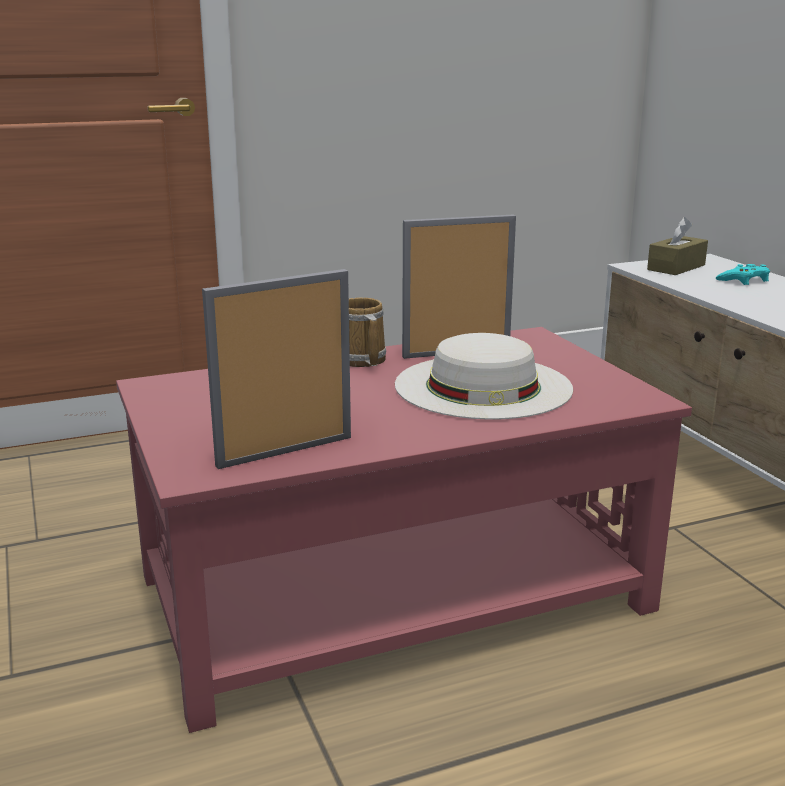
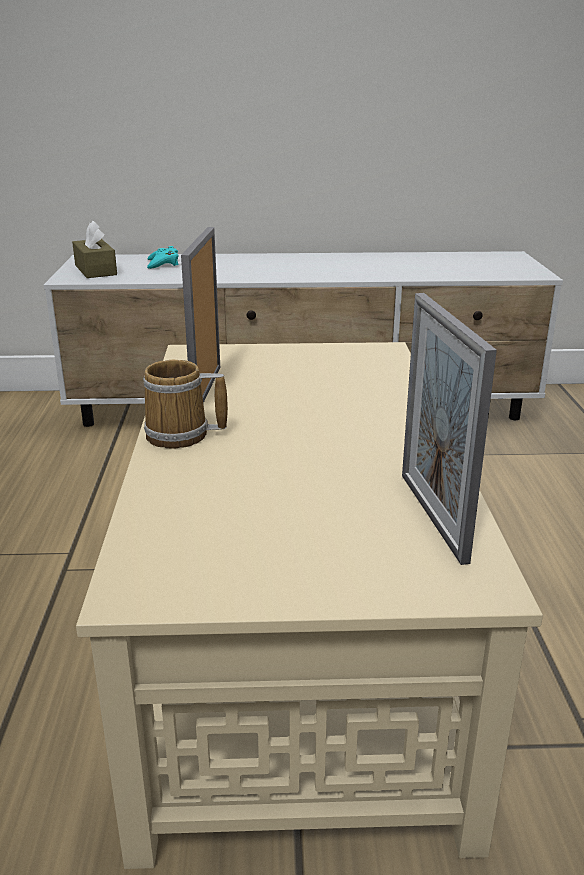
camera: 70 degrees left, 5 degrees up
red coffee table [116,327,692,733] -> beige coffee table [76,342,543,869]
white hat [395,333,573,420] -> none

